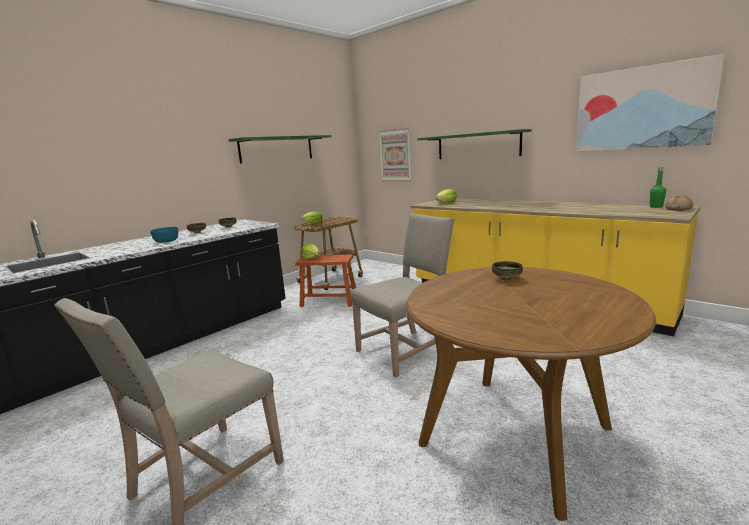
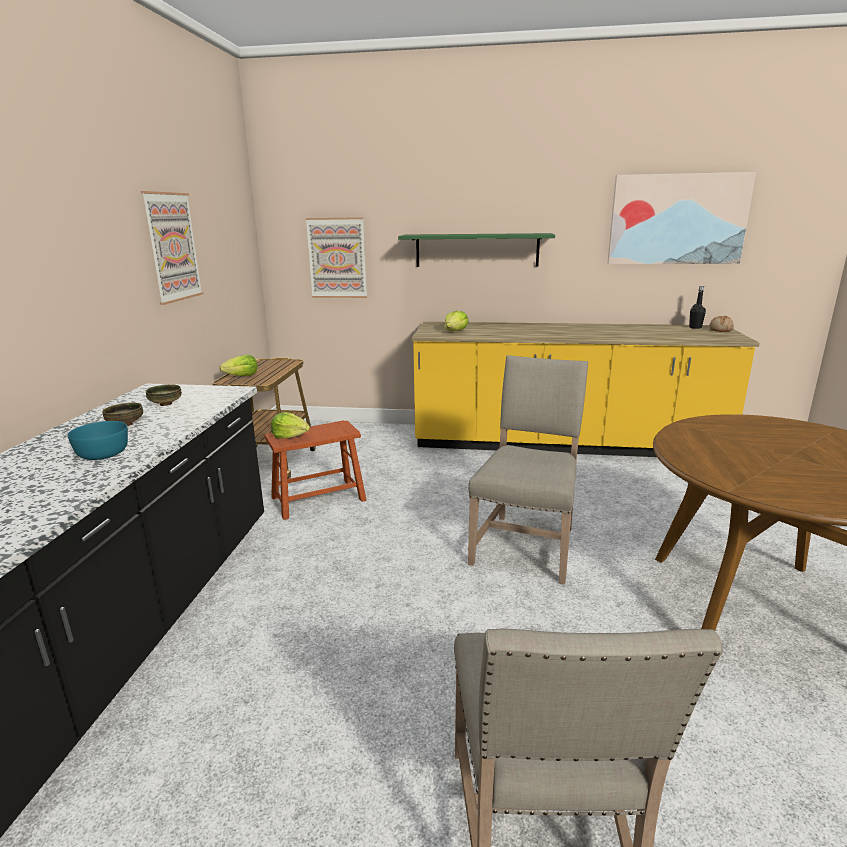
camera: 35 degrees left, 5 degrees up
green shelf [228,135,331,163] -> picture [141,191,204,305]
bowl [492,261,523,280] -> none
green bottle [650,168,666,208] -> black bottle [689,286,706,329]

